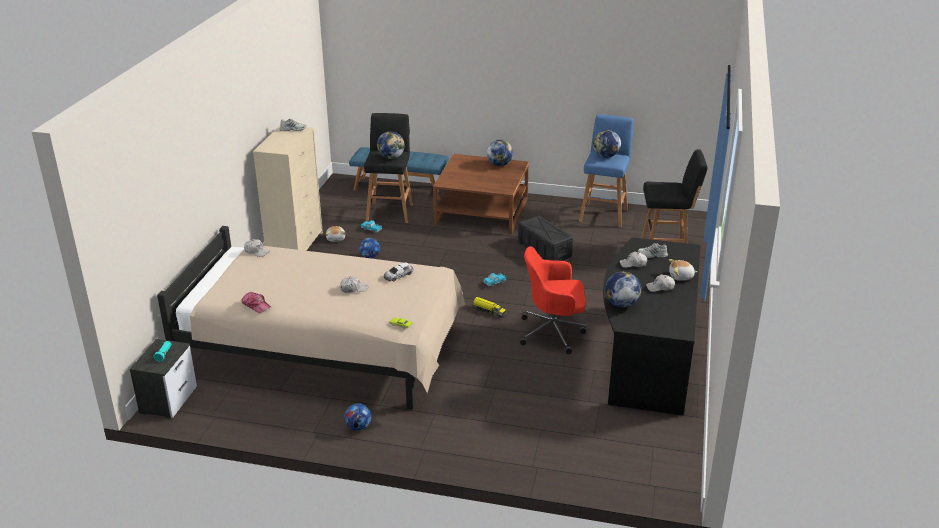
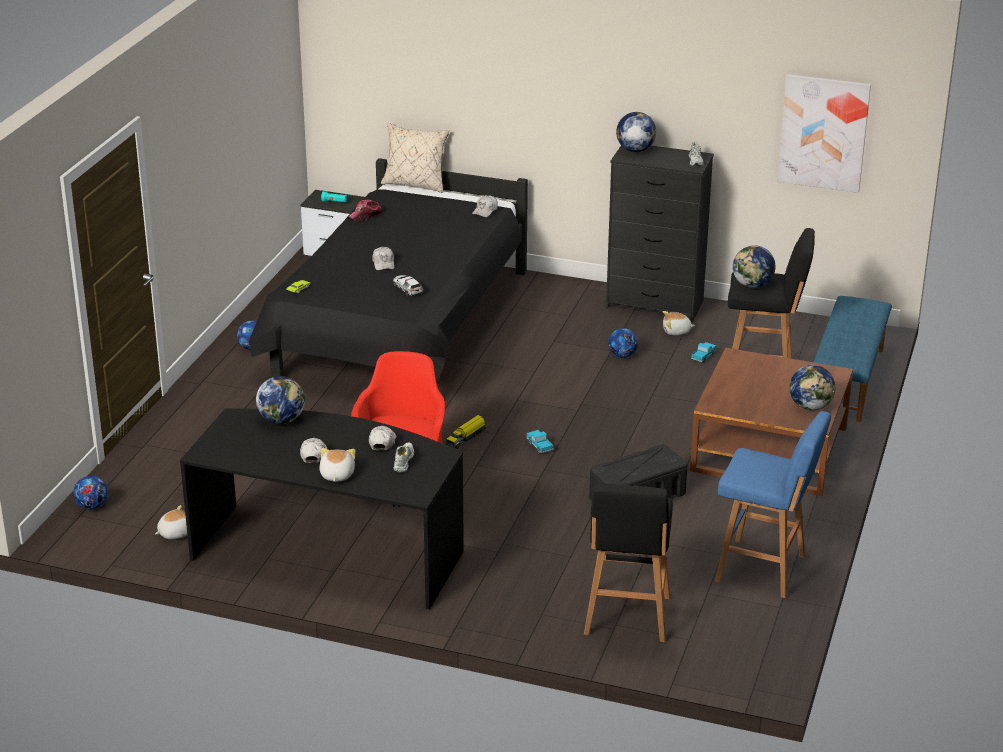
camera: 95 degrees right, 0 degrees up
beige bed [157,226,465,410] -> black bed [249,158,528,383]
beige dresser [253,125,323,251] -> black dresser [606,145,714,322]
globe [593,130,621,158] -> globe moved to [616,112,656,152]
none -> football [73,476,108,510]
none -> plush toy [155,505,187,539]
none -> beige pillow [381,123,449,193]
none -> picture [777,74,871,193]

